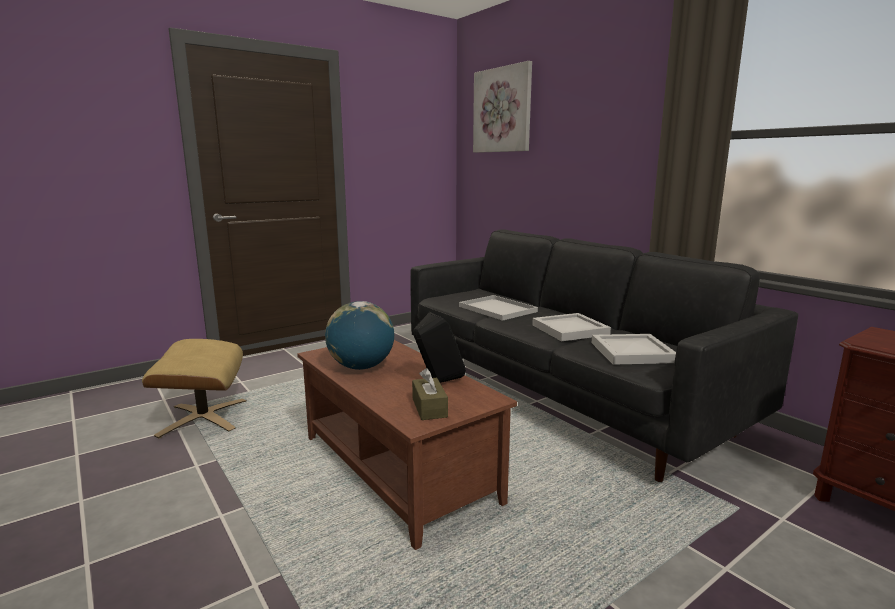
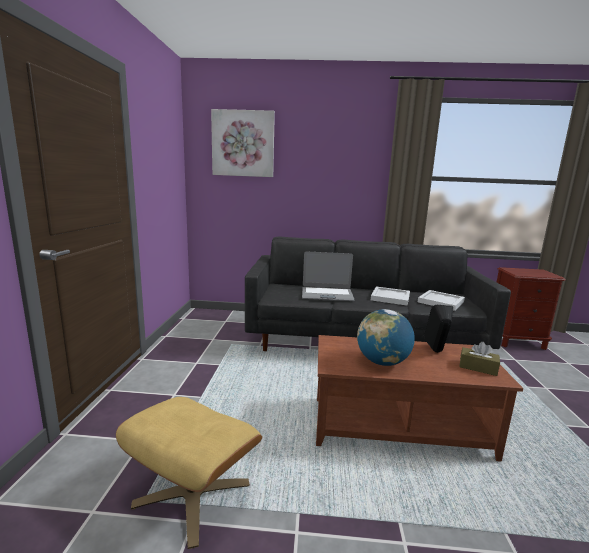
camera: 50 degrees left, 0 degrees up
white tray [459,295,538,321] -> laptop [302,251,355,301]

